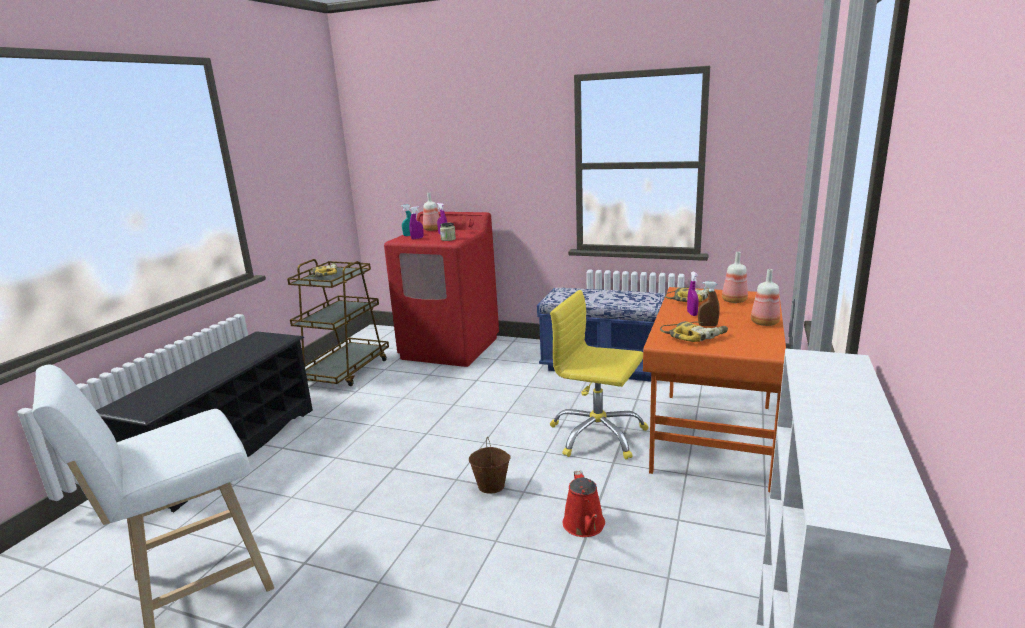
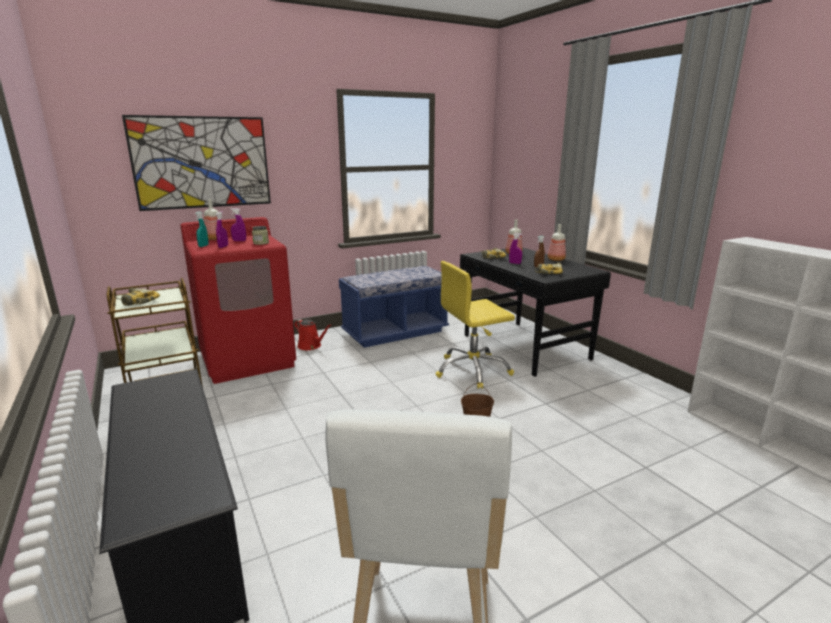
camera: 50 degrees left, 0 degrees up
red watering can [563,470,605,537] -> red watering can moved to [294,319,331,350]
orange desk [643,287,786,492] -> black desk [460,247,611,377]
none -> picture [122,115,271,211]

